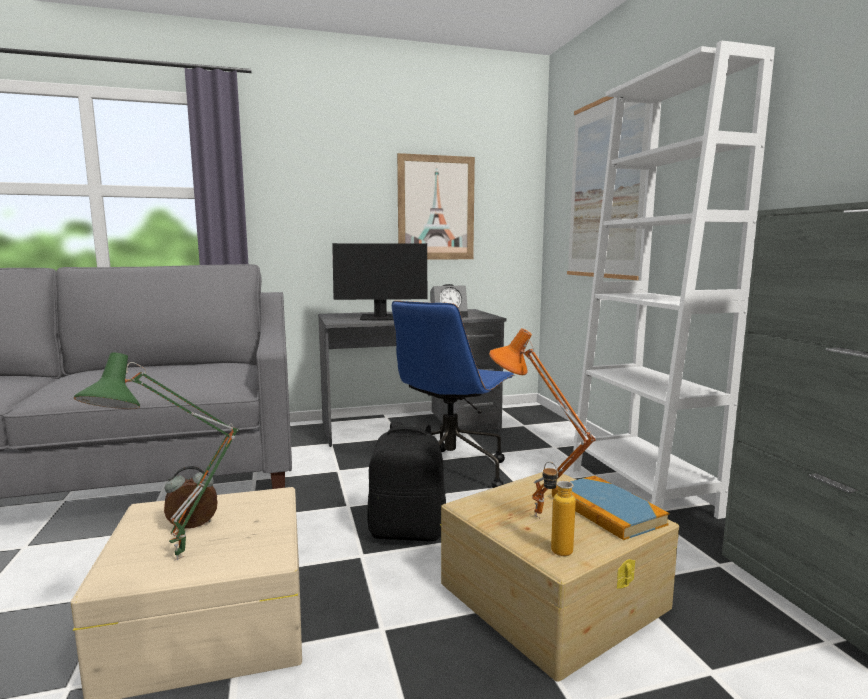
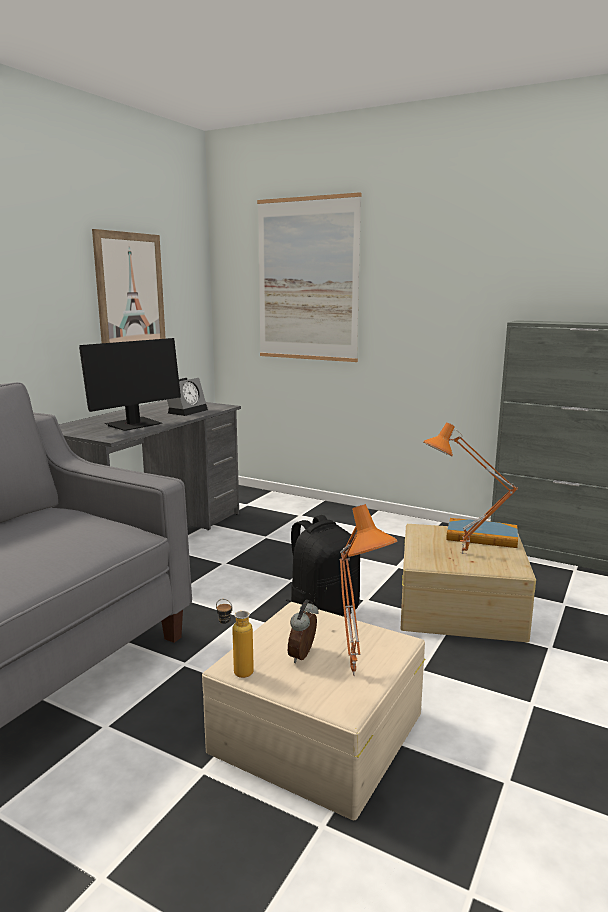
camera: 45 degrees left, 5 degrees up
green table lamp [74,353,239,561] -> orange table lamp [340,504,397,676]
blue office chair [392,301,515,488] -> none
bottle [543,462,576,556] -> bottle moved to [216,599,254,678]
white bookcase [571,41,775,519] -> none

